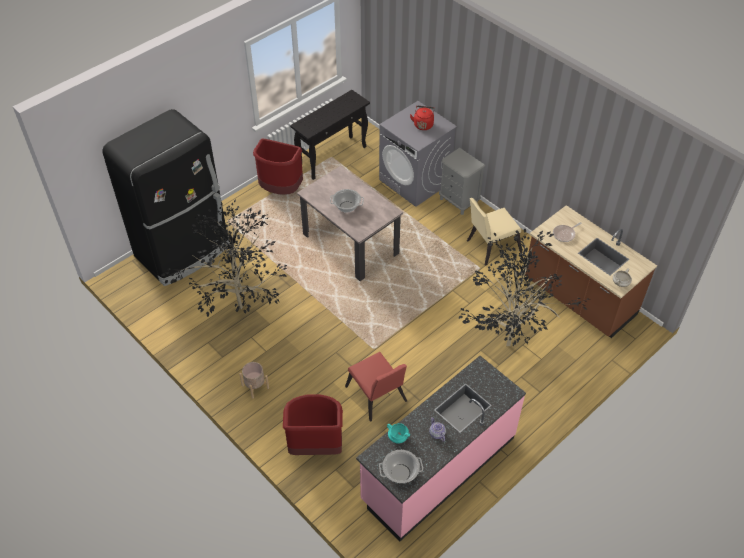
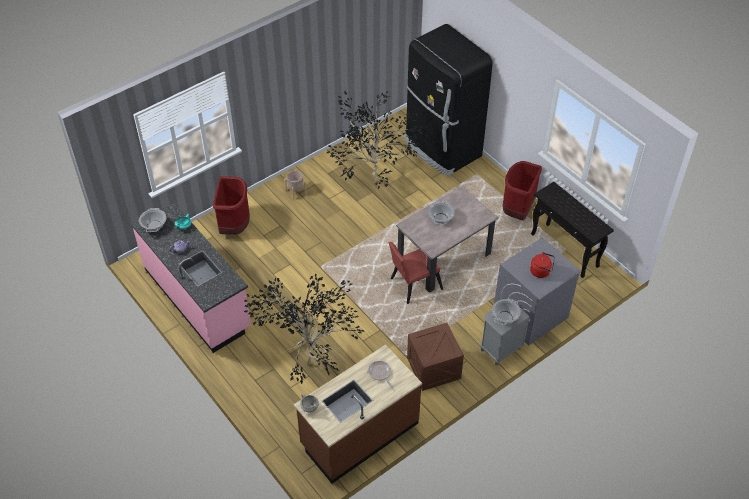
camera: 95 degrees right, 0 degrees up
red chair [345,352,407,422] -> red chair moved to [388,242,443,304]
beige chair [467,198,523,266] -> crate [407,323,464,391]
none -> cooking pot [492,298,521,326]

